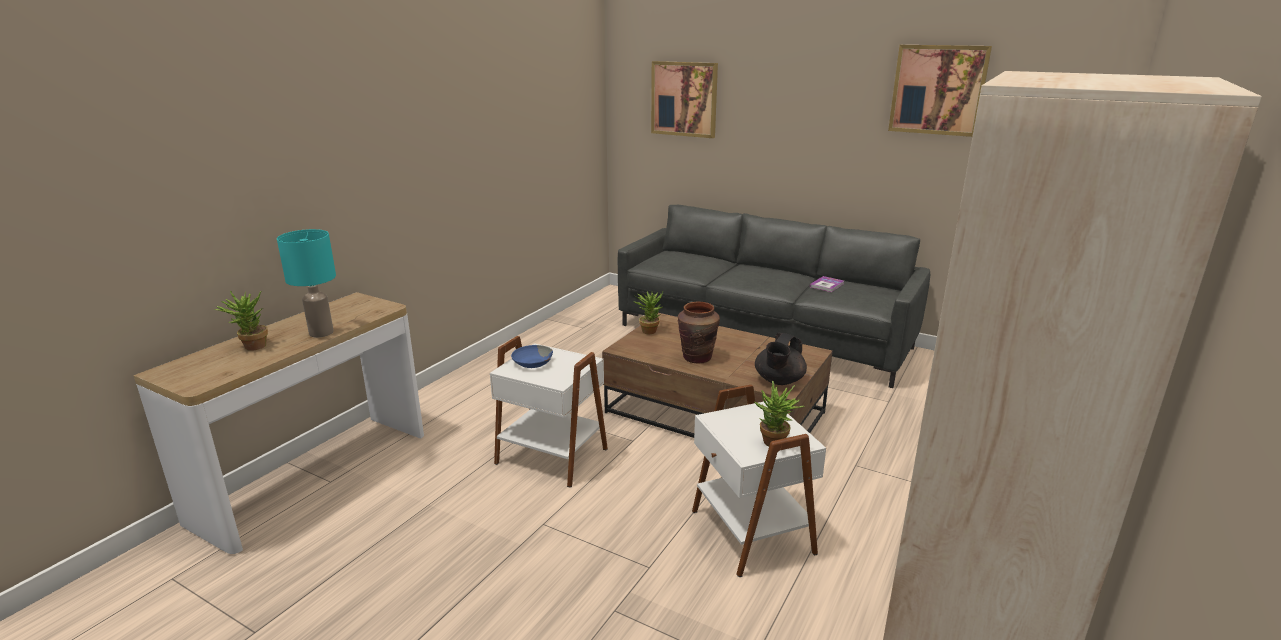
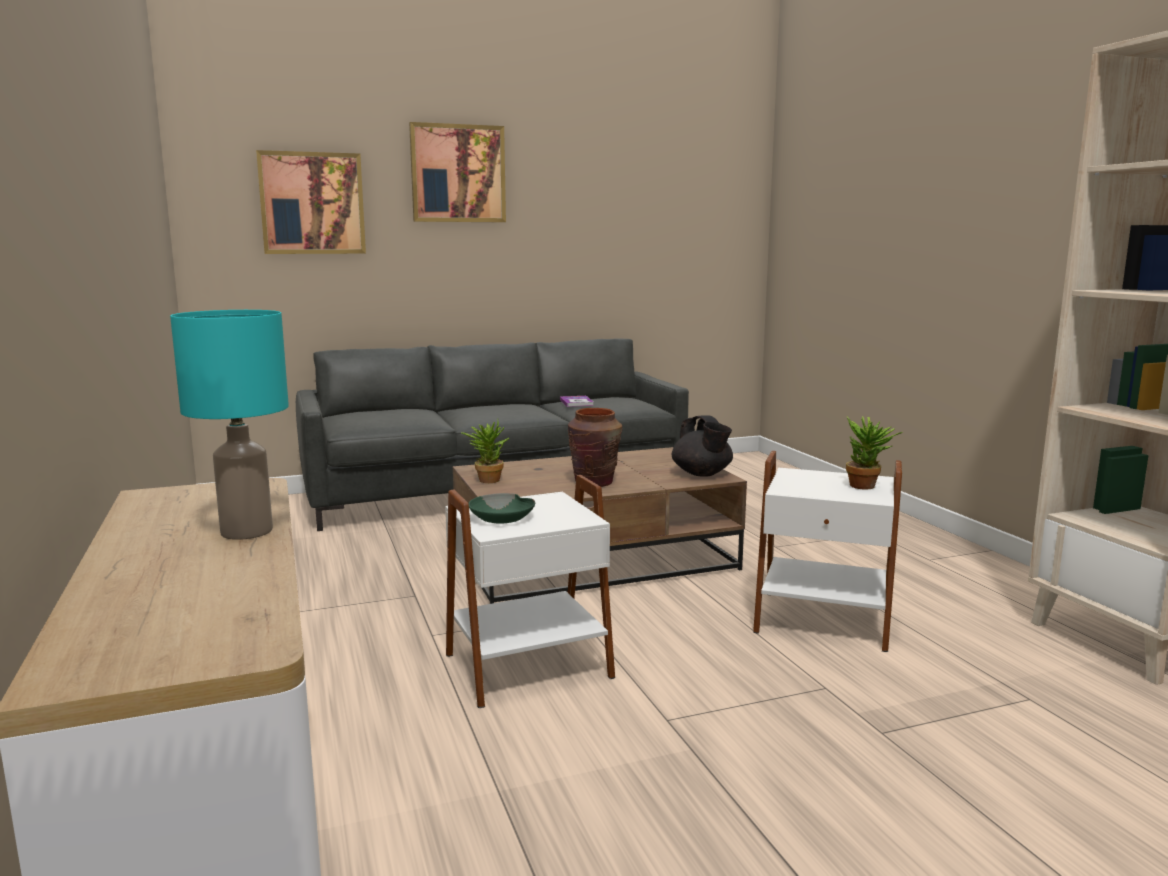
camera: 50 degrees left, 10 degrees down
potted plant [214,291,268,351] -> none
blue bowl [511,345,553,368] -> green bowl [468,493,535,524]
picture [888,45,992,137] -> picture moved to [409,122,506,222]

